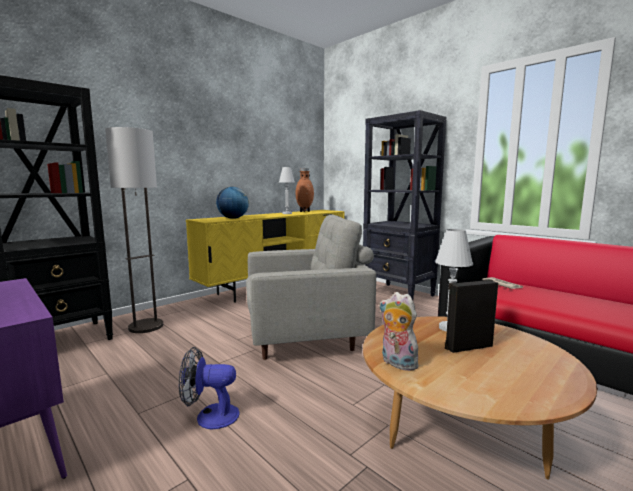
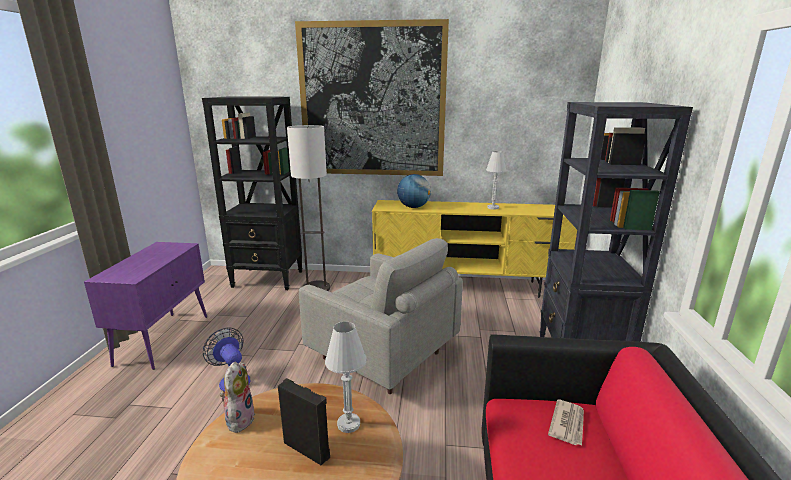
camera: 50 degrees right, 10 degrees up
brown vase [295,168,314,212] -> none
none -> picture [295,19,449,176]

